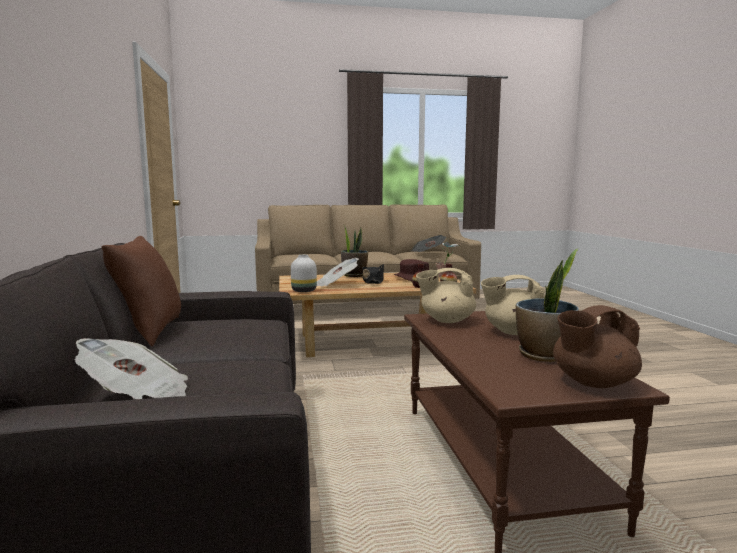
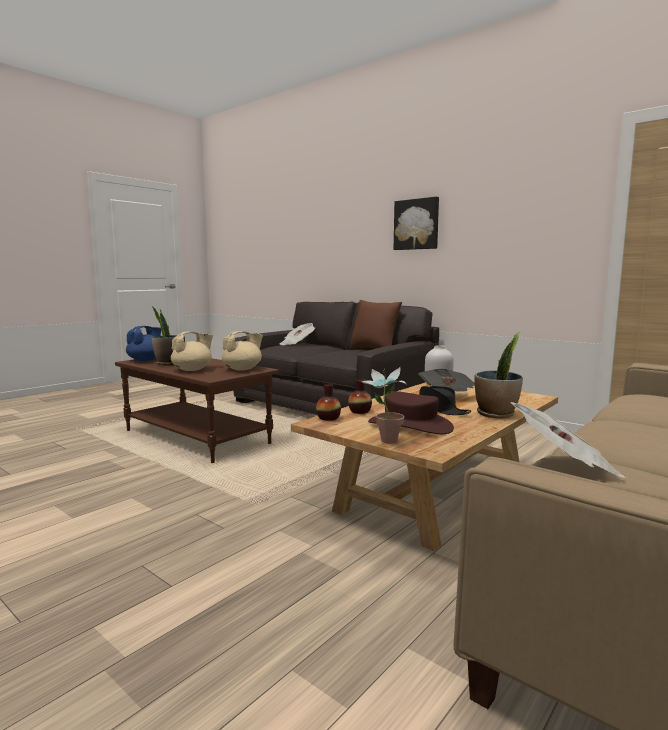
camera: 140 degrees right, 0 degrees up
brown teapot [553,305,642,388] -> blue teapot [126,326,161,361]
none -> picture [394,197,439,250]

